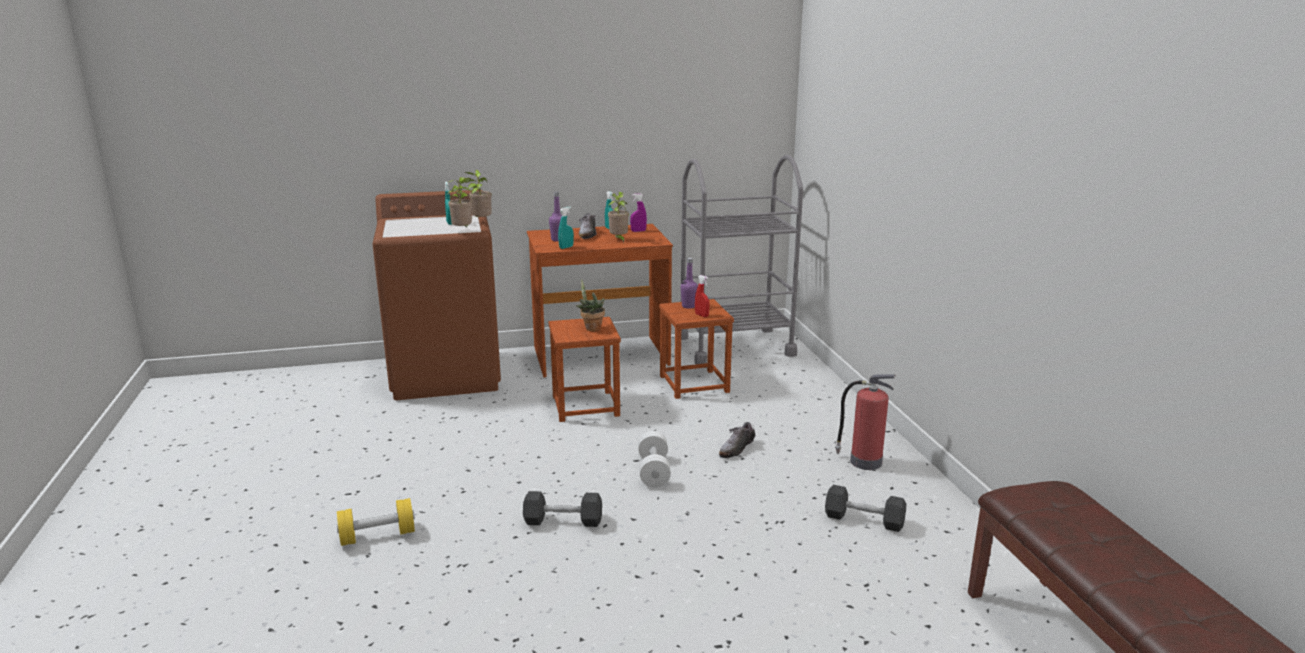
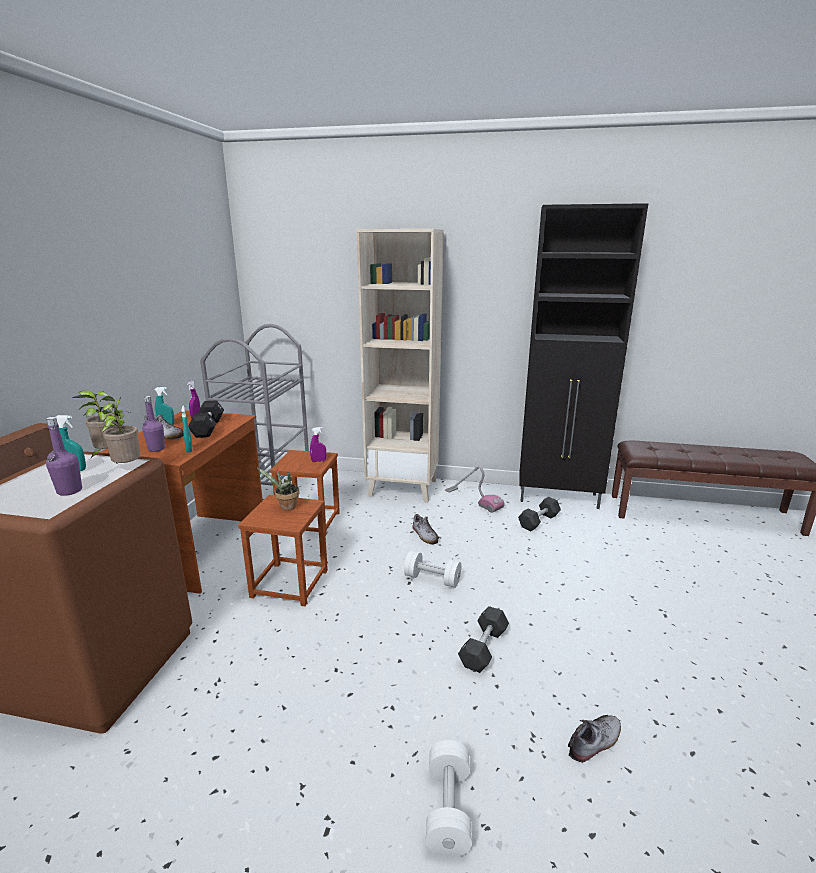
camera: 65 degrees left, 0 degrees up
yellow dumbbell [337,498,415,546] -> white dumbbell [426,740,472,857]
potted plant [608,192,629,243] -> black dumbbell [188,400,224,438]
purple bottle [681,258,698,309] -> purple bottle moved to [46,417,82,496]
red spray bottle [695,275,710,317] -> purple spray bottle [310,427,326,462]
fire extinguisher [835,374,895,470] -> vacuum cleaner [445,466,505,513]
none -> beige bookcase [357,229,444,502]
none -> black cabinet [519,203,648,509]
none -> shoe [568,715,621,763]

